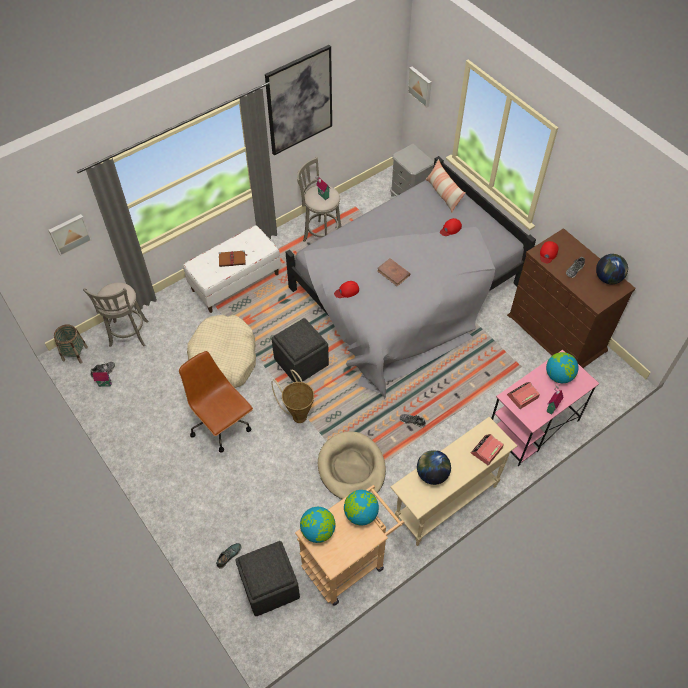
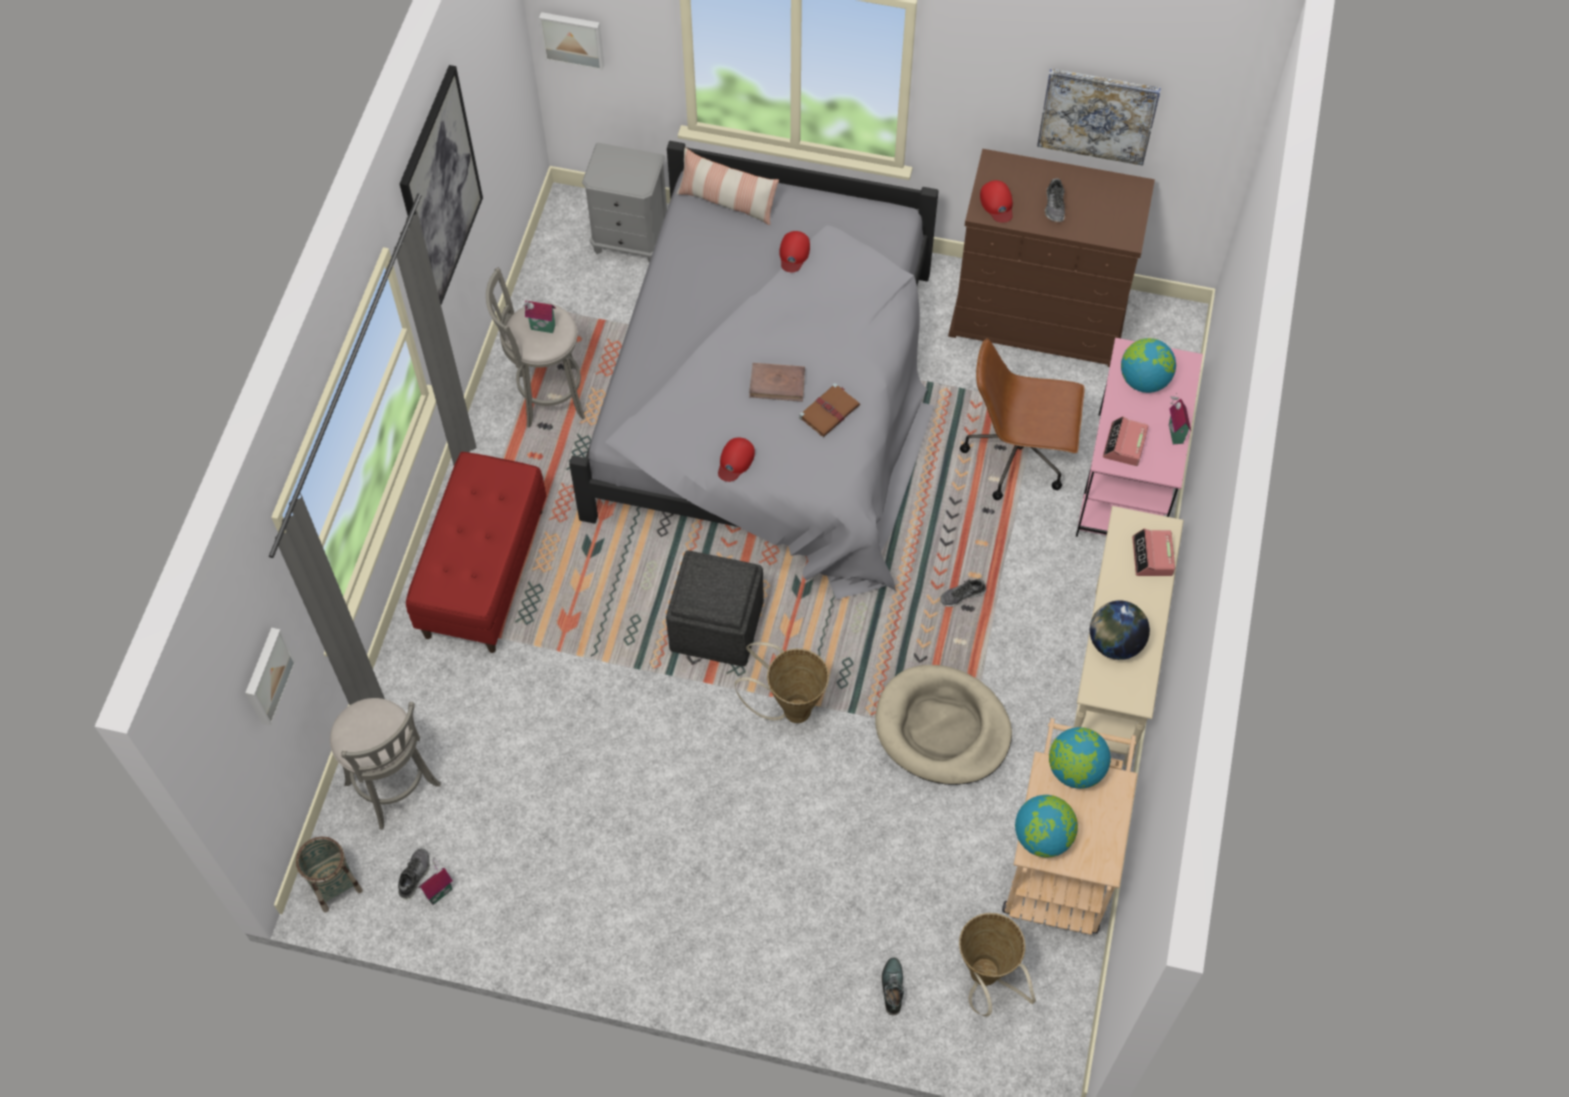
camera: 40 degrees left, 5 degrees up
brown office chair [179,351,253,453] -> brown office chair moved to [960,338,1085,500]
white bench [183,225,281,313] -> red bench [406,452,546,653]
beige dog bed [187,315,256,388] -> none
brown book [219,250,247,267] -> brown book moved to [799,383,860,437]
grey ottoman [236,541,300,616] -> basket [959,913,1036,1016]
globe [596,254,628,284] -> none
none -> picture [1037,69,1161,166]

